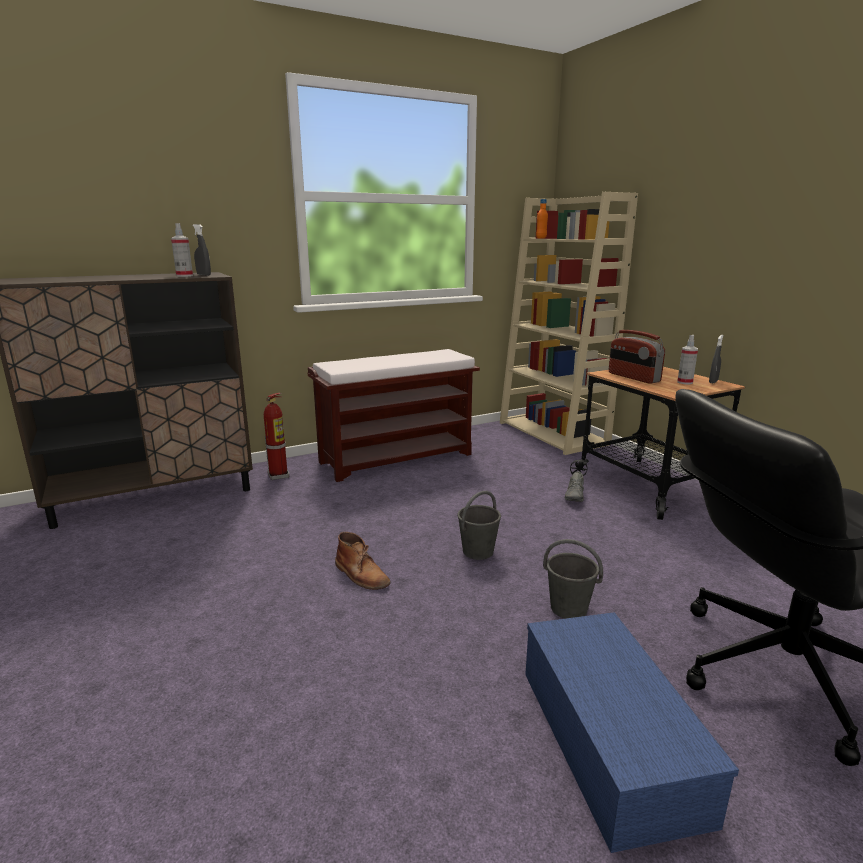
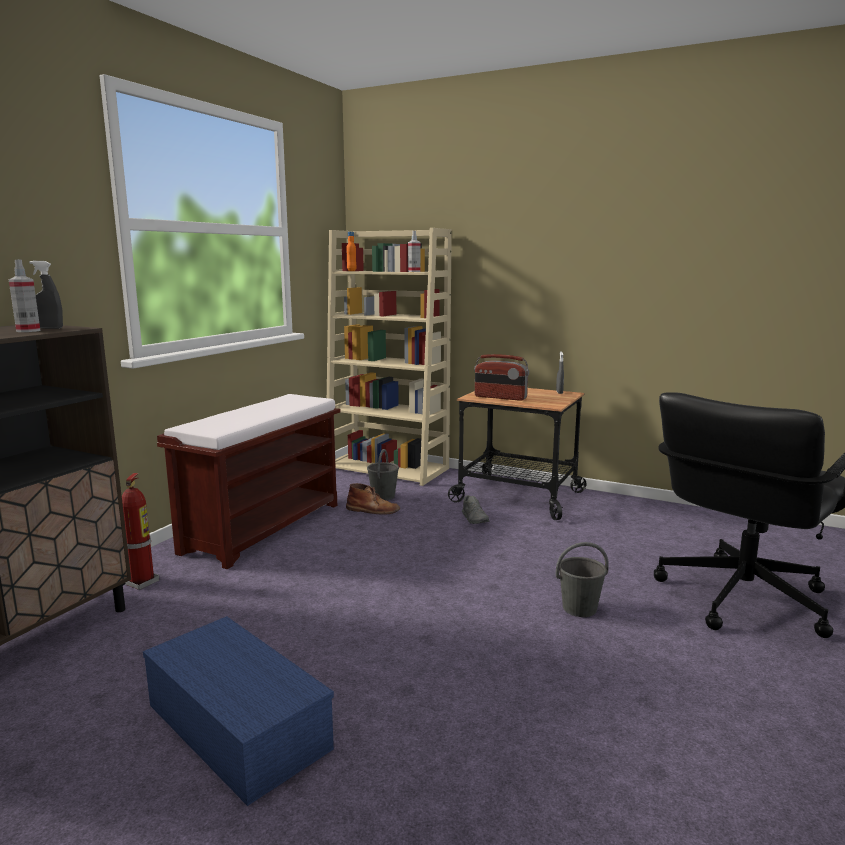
camera: 35 degrees left, 5 degrees down
brown boot [335,532,391,590] -> brown boot moved to [346,483,400,514]
grey bucket [457,491,501,560] -> grey bucket moved to [367,449,399,500]
blue storage box [525,612,739,853] -> blue storage box moved to [143,616,334,806]
spray bottle [677,335,698,384] -> spray bottle moved to [408,231,421,272]

